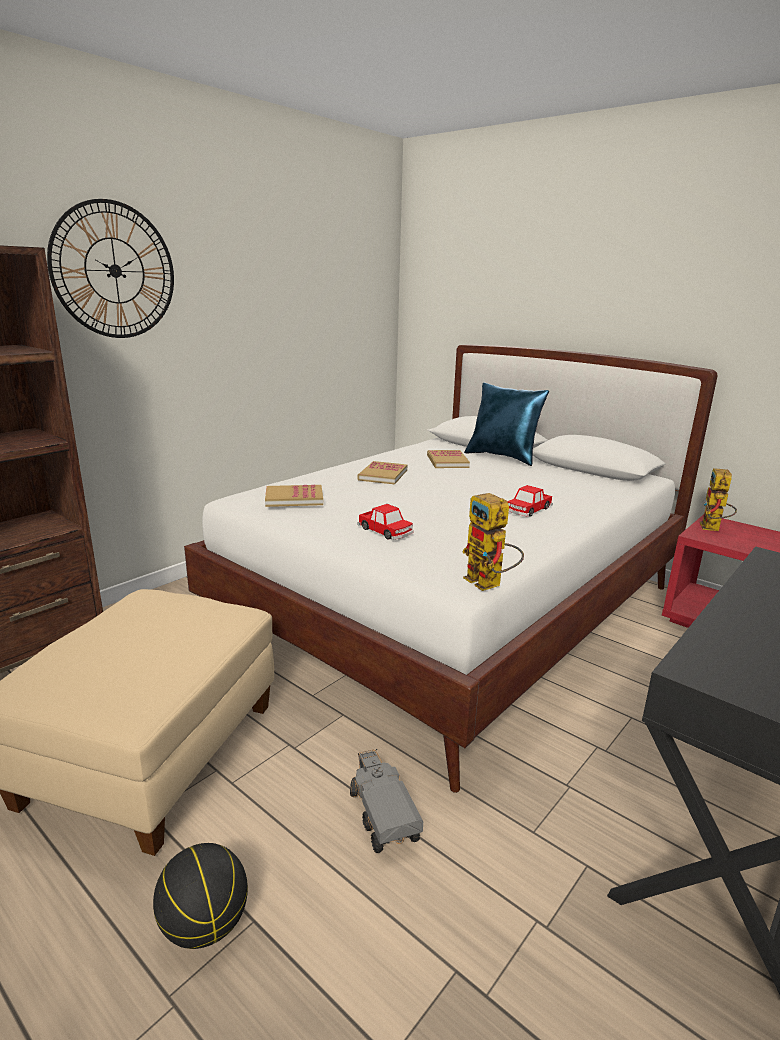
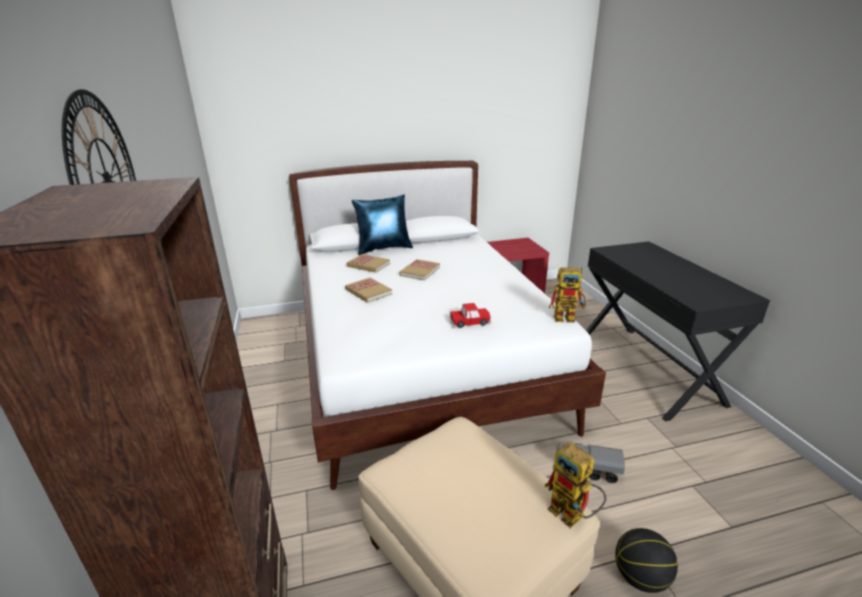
camera: 55 degrees left, 5 degrees up
book [265,485,323,507] -> book moved to [399,259,440,280]
toy car [508,485,553,517] -> none
toy robot [700,468,737,531] -> toy robot moved to [544,442,606,528]

